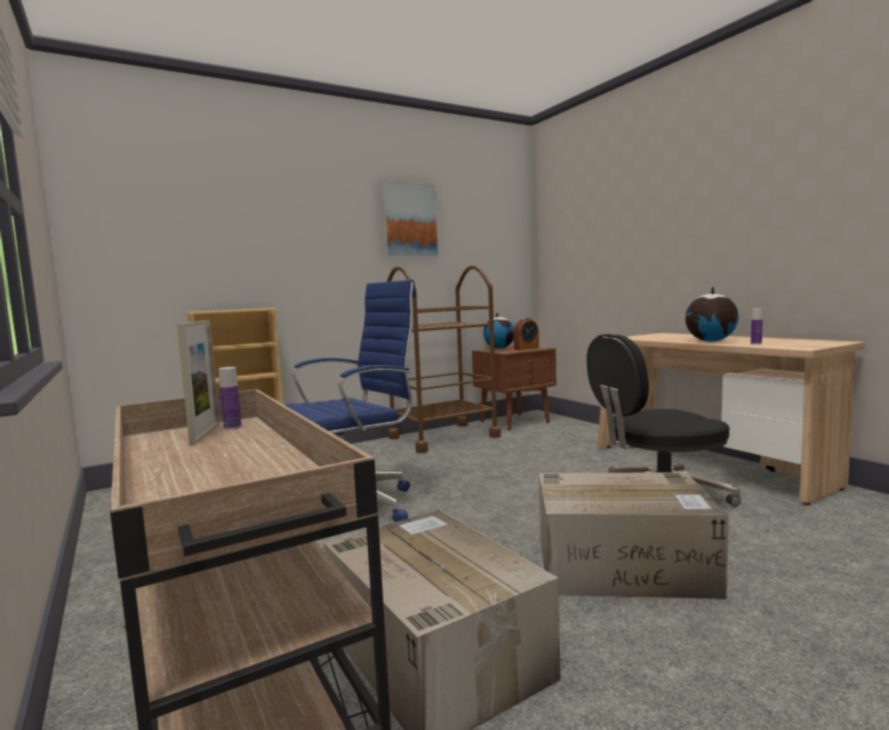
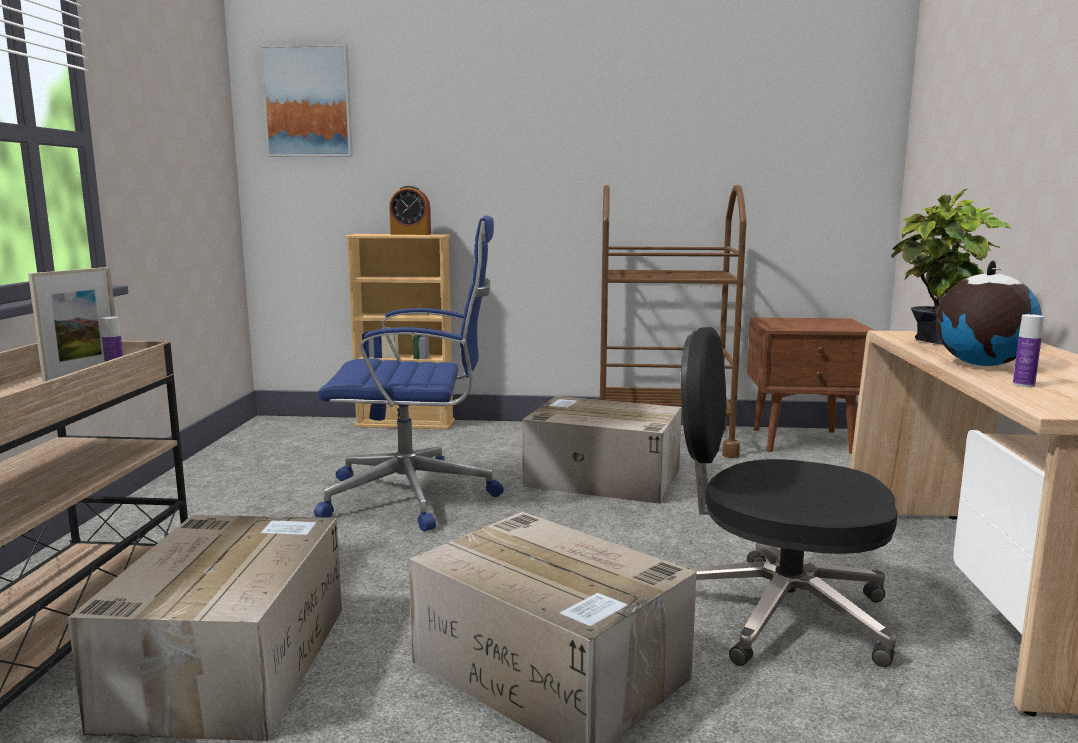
camera: 35 degrees right, 5 degrees up
picture [380,180,440,258] -> picture moved to [260,44,353,157]
globe [483,313,514,349] -> none
alarm clock [514,318,539,350] -> alarm clock moved to [389,185,431,235]
none -> cardboard box [522,396,682,504]
none -> potted plant [891,189,1012,344]

